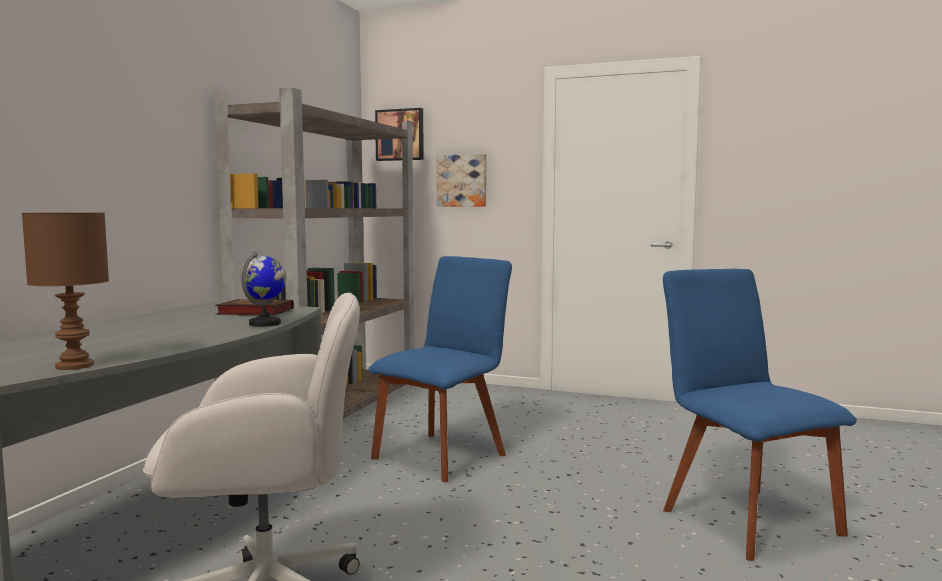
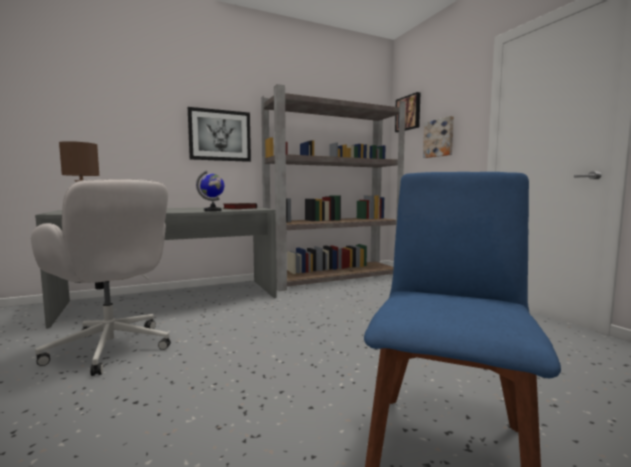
camera: 45 degrees right, 0 degrees up
blue chair [368,256,512,482] -> none
none -> picture [188,107,251,162]

